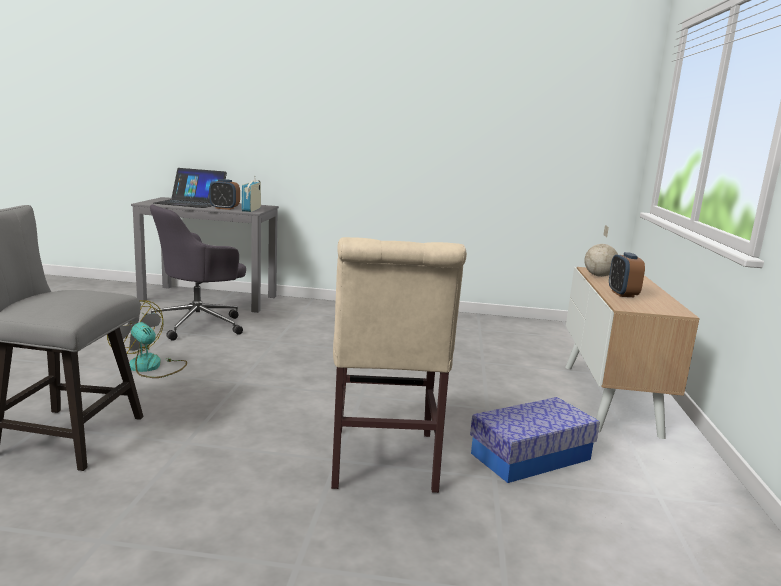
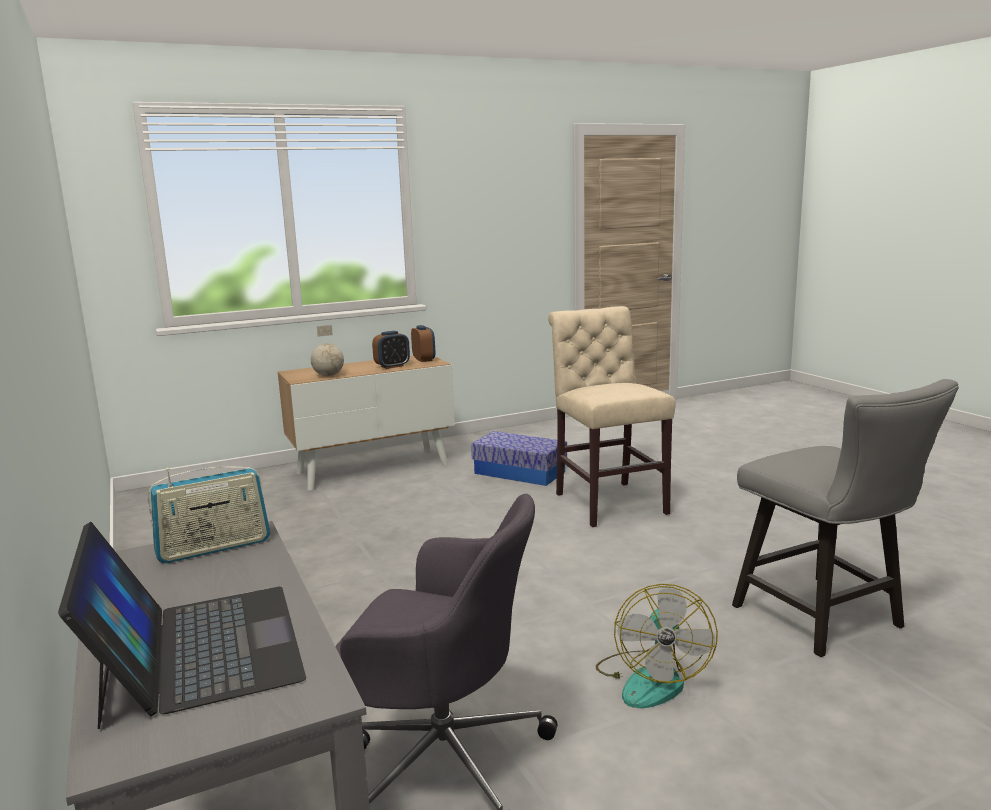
camera: 120 degrees left, 0 degrees up
alarm clock [209,179,240,210] -> alarm clock moved to [411,325,435,362]
beige chair [331,237,467,493] -> beige chair turned 75 degrees counterclockwise [548,306,676,527]

